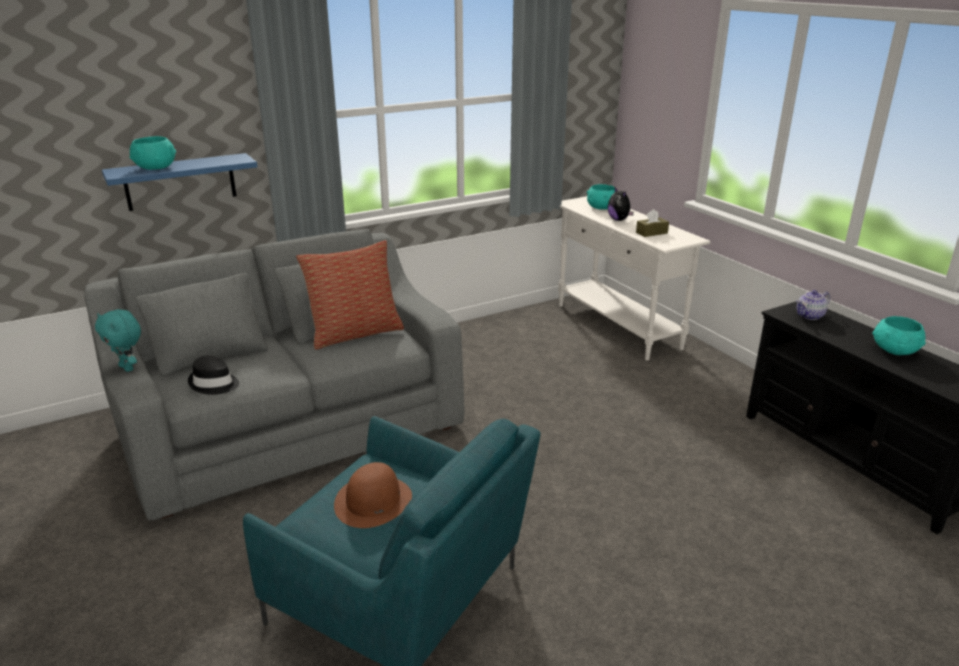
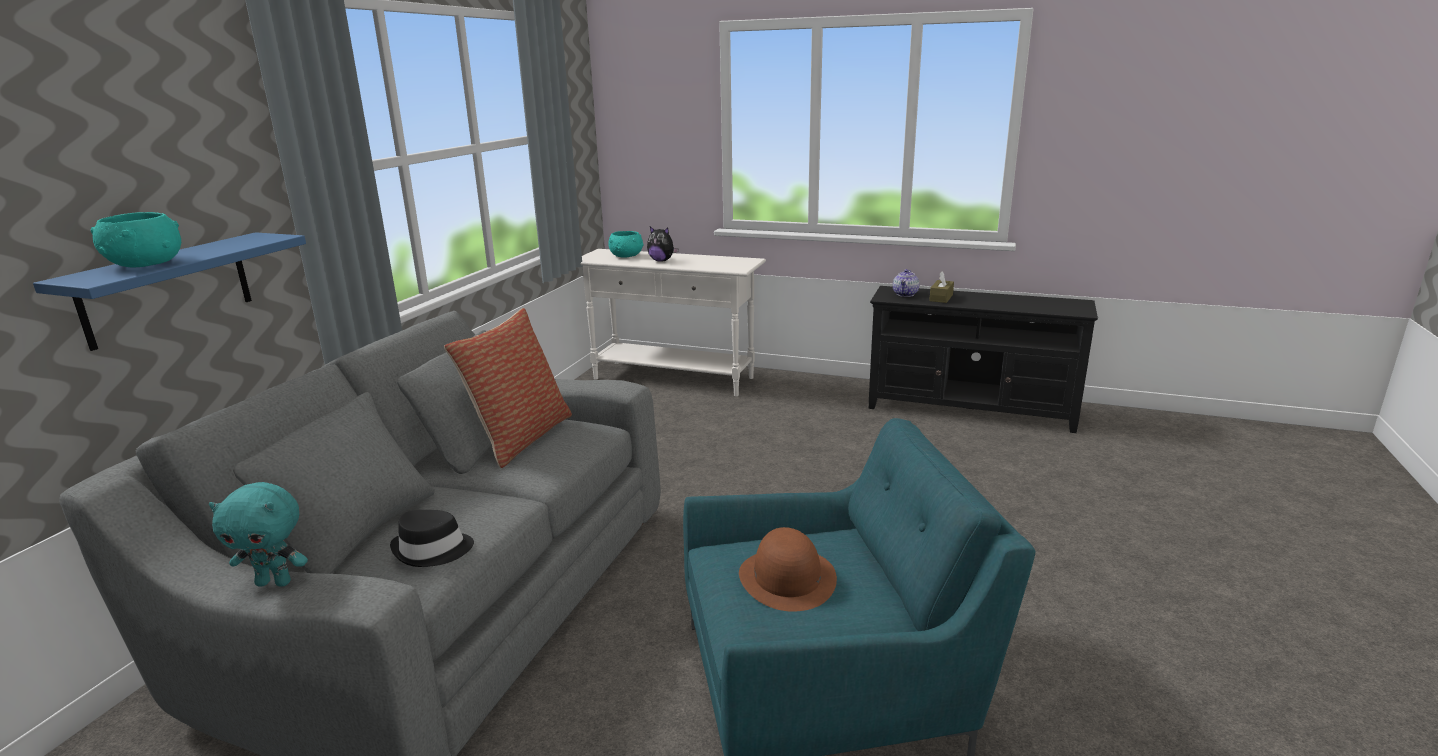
camera: 40 degrees left, 5 degrees down
brown tissue box [636,209,669,237] -> brown tissue box moved to [929,271,954,303]
turquoise bowl [872,316,926,355] -> none

